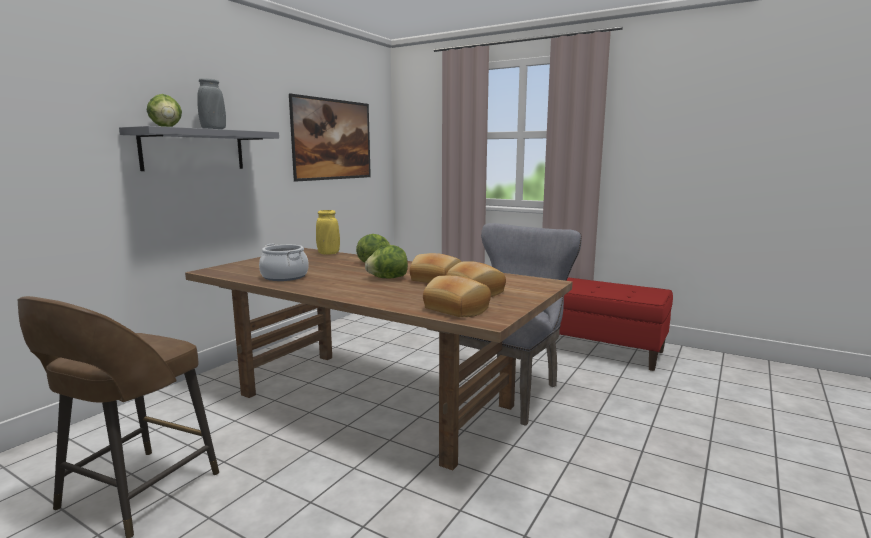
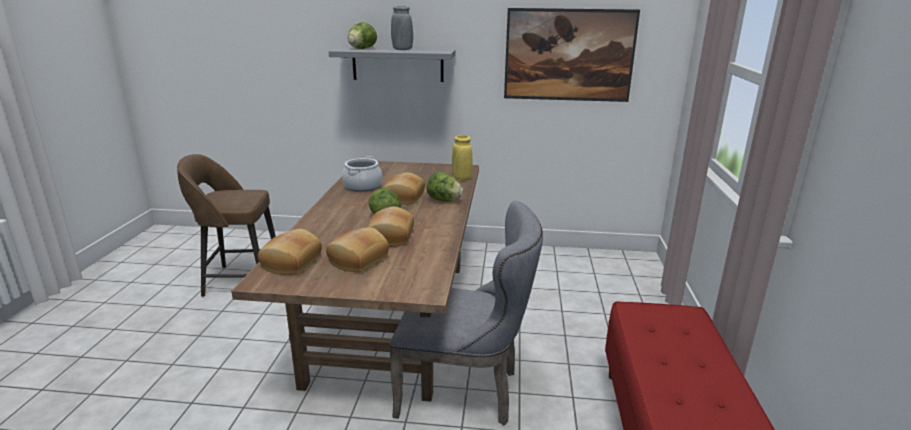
camera: 65 degrees right, 10 degrees up
none -> bread [384,172,425,205]

